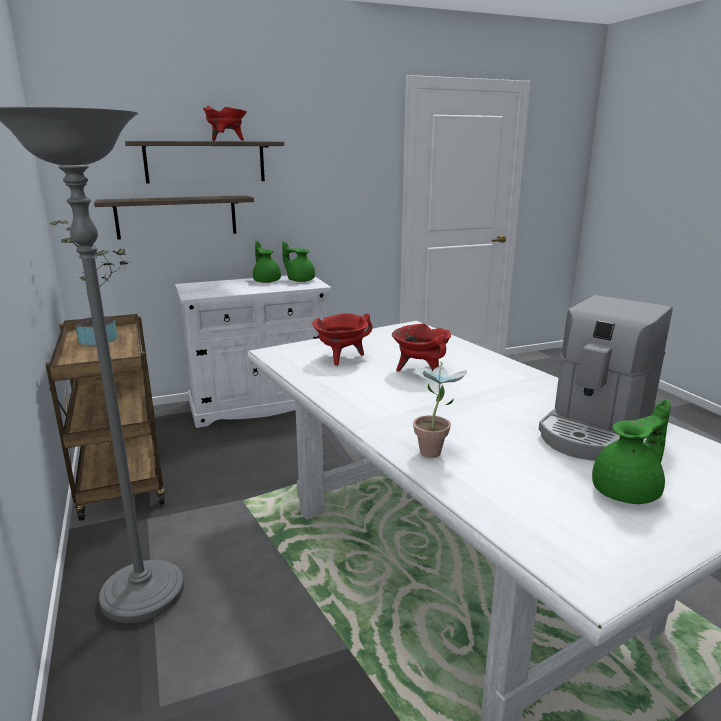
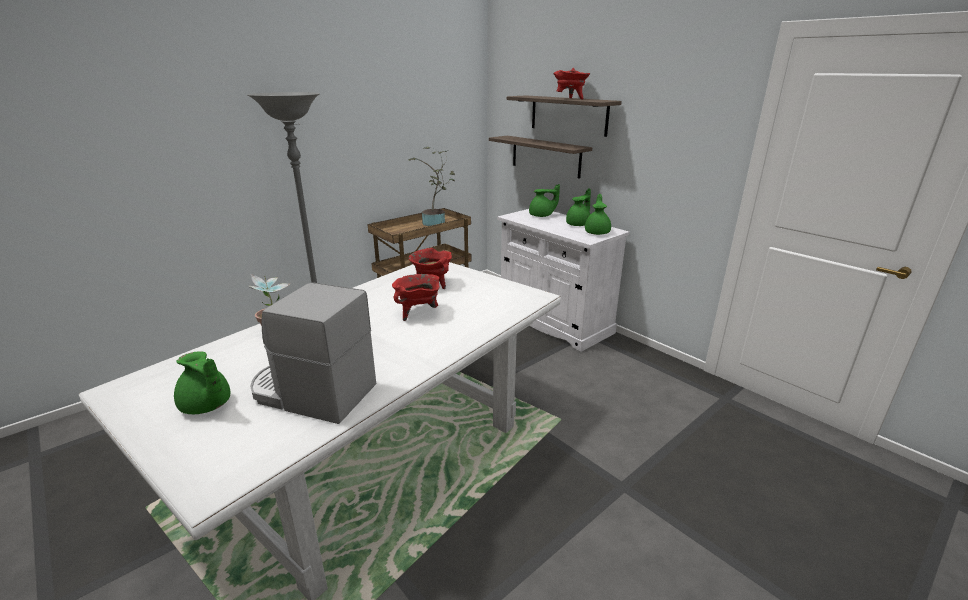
camera: 70 degrees right, 5 degrees up
none -> green teapot [529,184,560,217]

